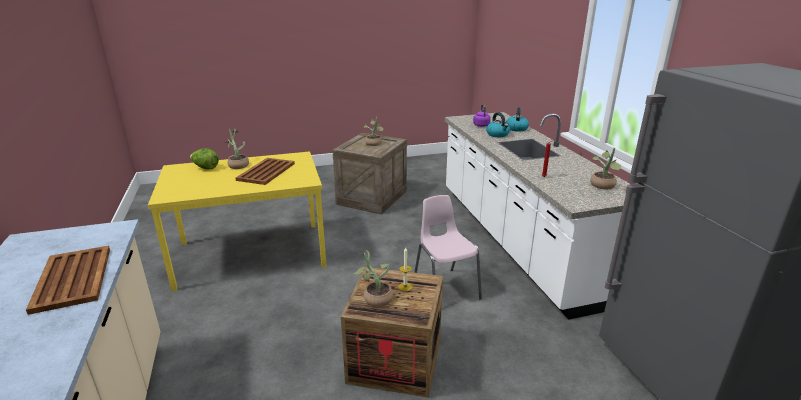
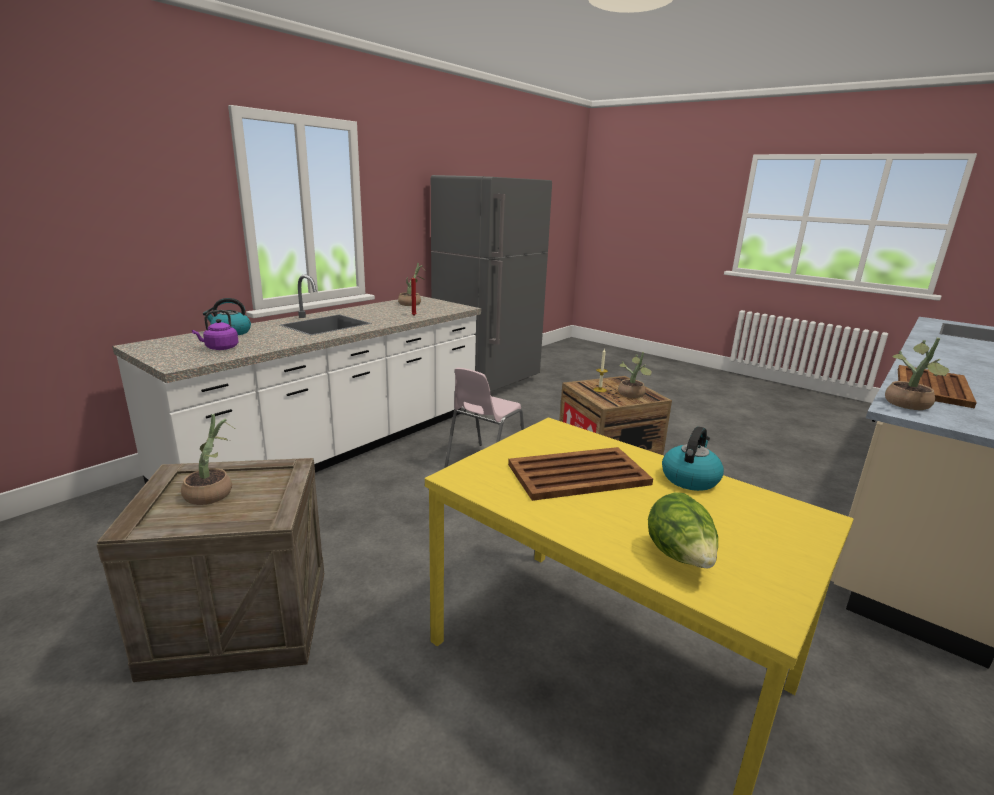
camera: 125 degrees left, 5 degrees down
potted plant [225,129,249,169] -> potted plant moved to [885,338,949,410]
kettle [486,112,510,137] -> kettle moved to [662,426,724,491]

